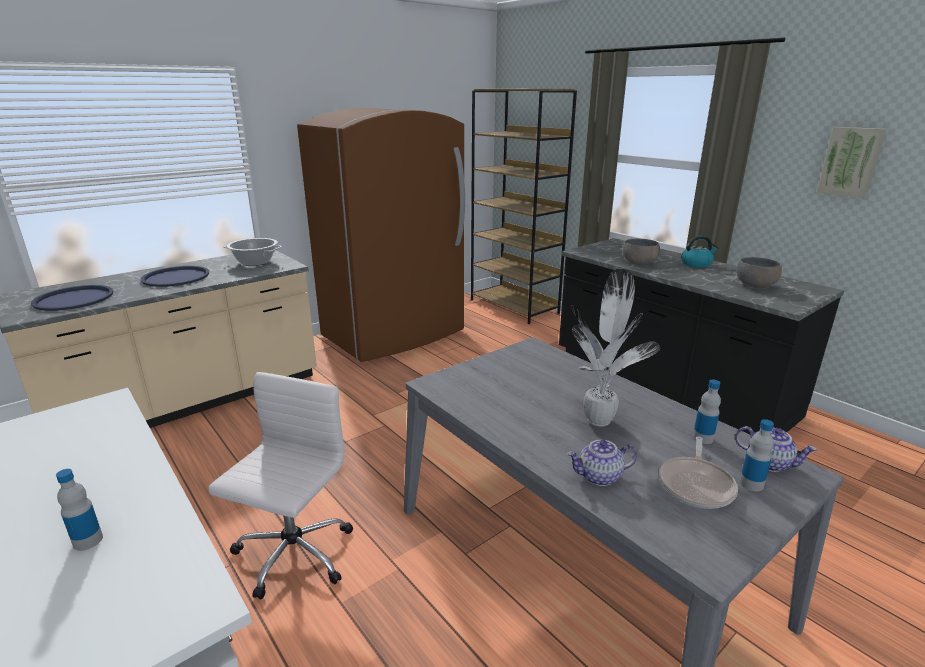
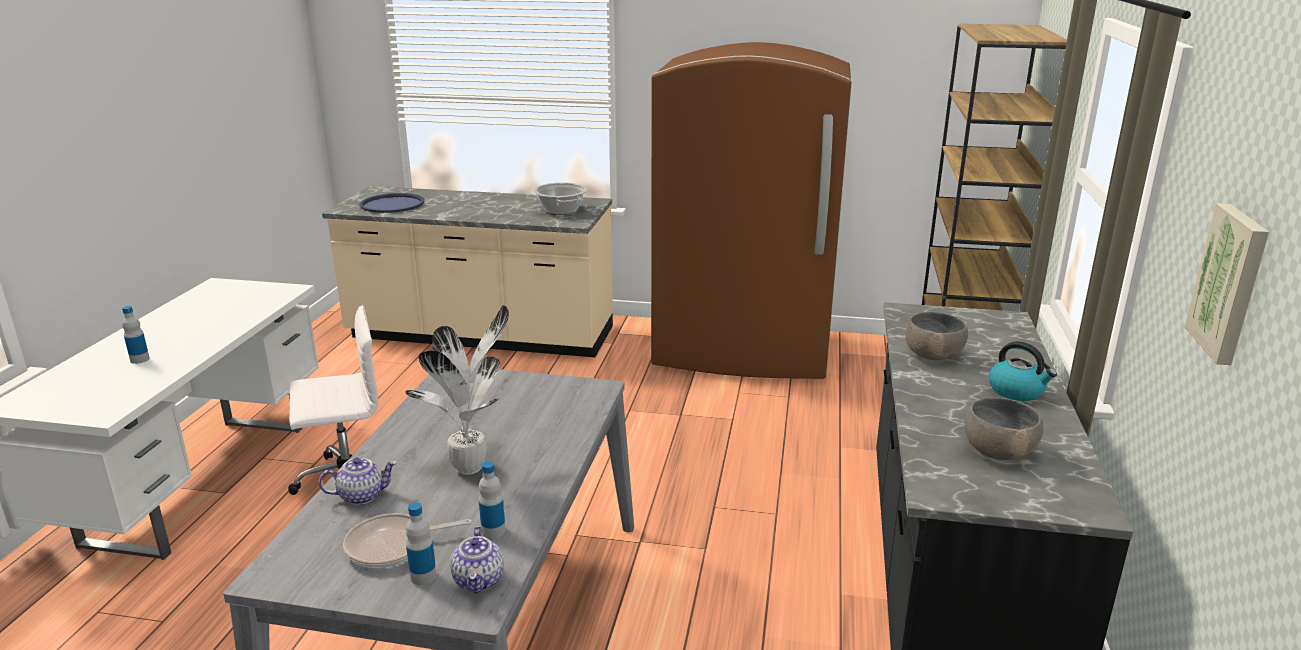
camera: 50 degrees right, 0 degrees up
blue tray [140,266,209,287] -> none
teapot [567,440,637,486] -> teapot turned 120 degrees clockwise [319,457,397,505]

